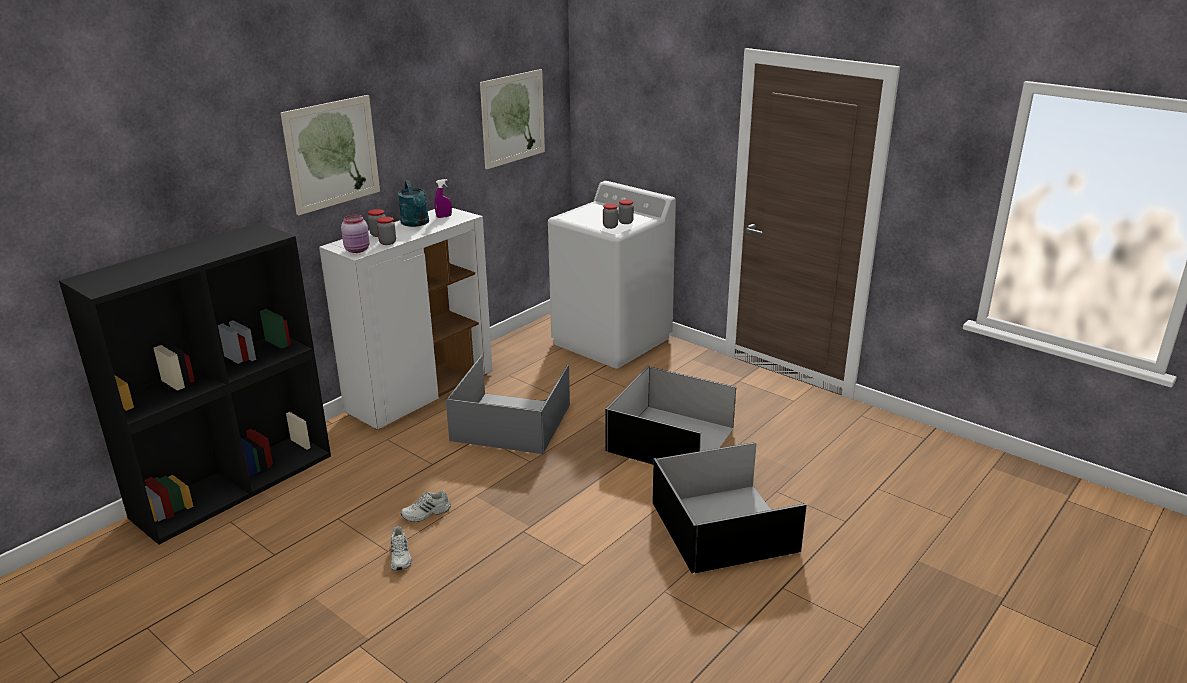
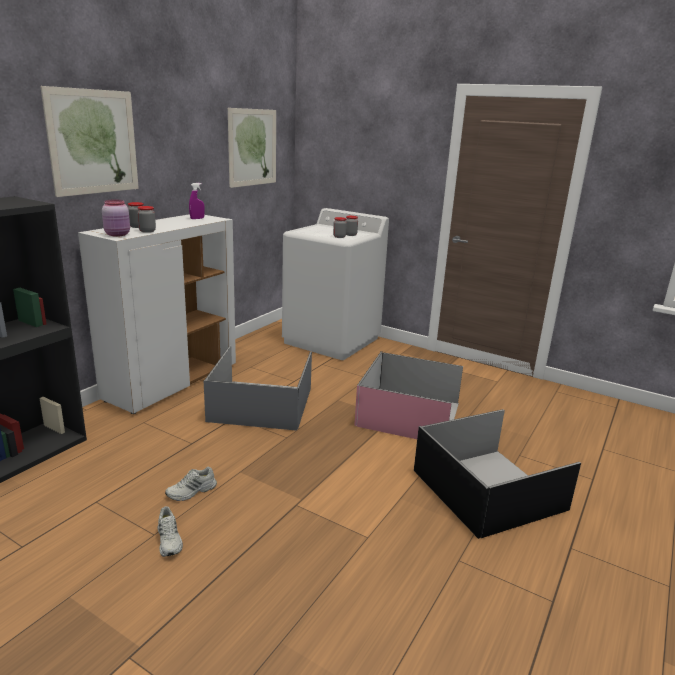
camera: 10 degrees left, 5 degrees down
turquoise watering can [398,180,429,227] -> none
black storage box [606,366,736,464] -> pink storage box [354,351,463,439]

